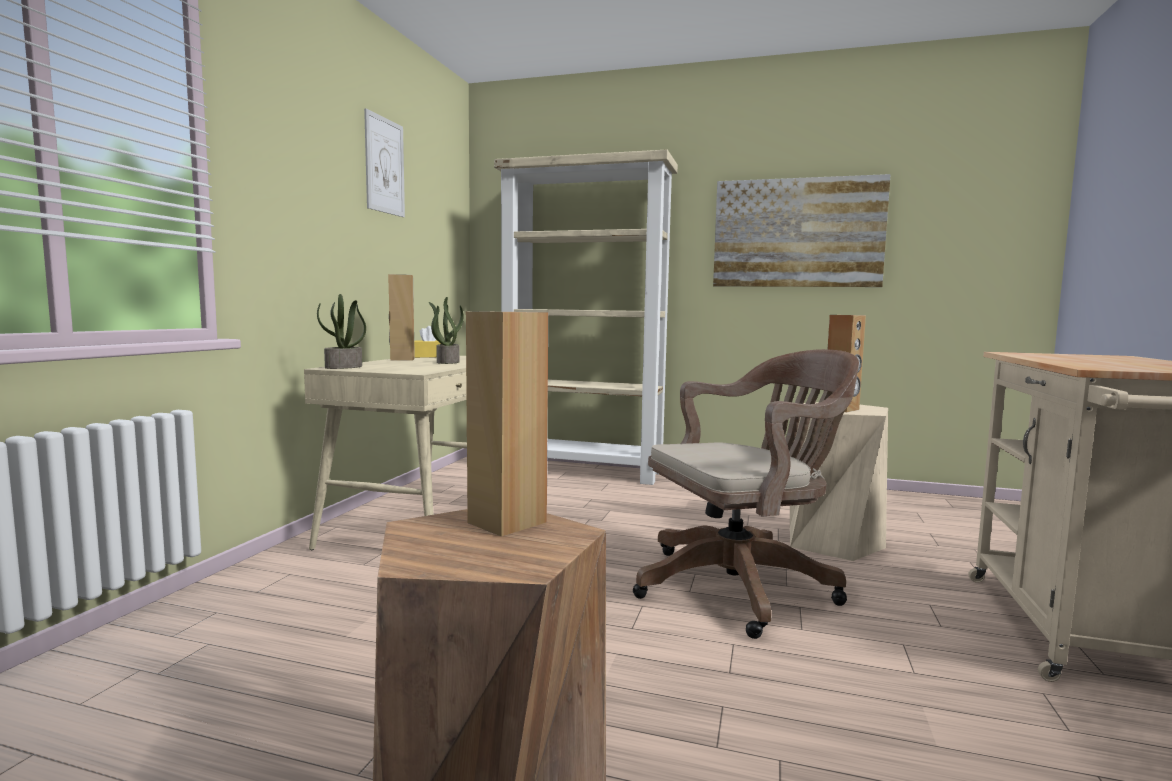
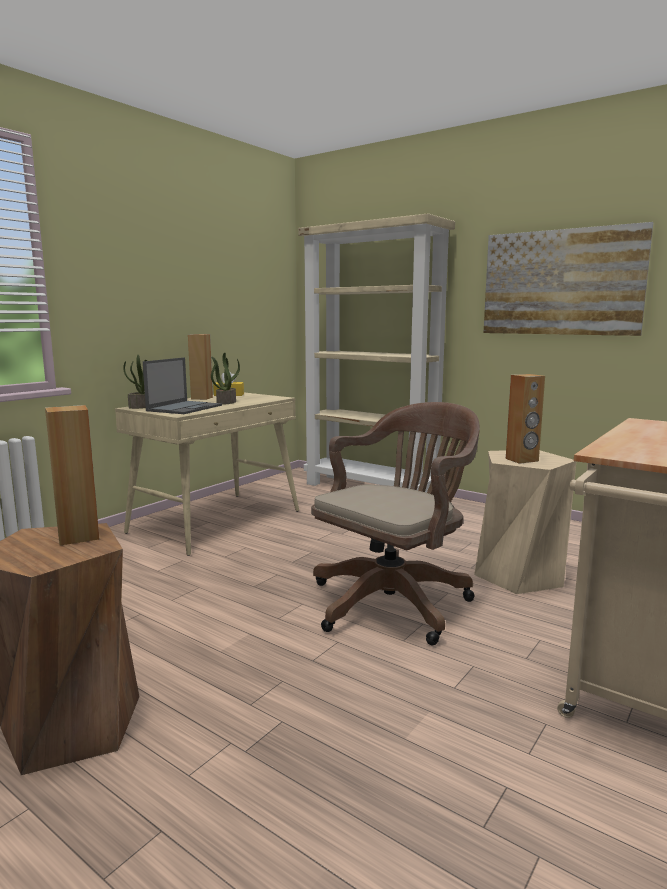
camera: 20 degrees right, 5 degrees up
picture [364,108,405,217] -> none
brown office chair [633,349,859,639] -> brown office chair turned 45 degrees counterclockwise [311,402,480,645]
none -> laptop [143,357,222,414]

